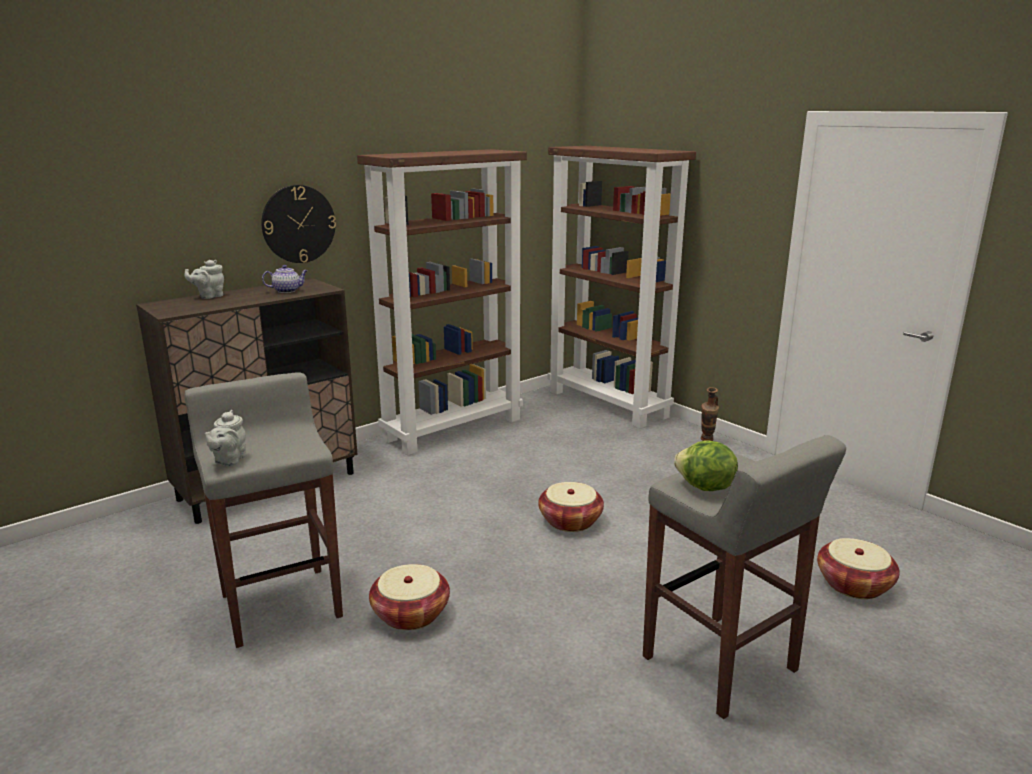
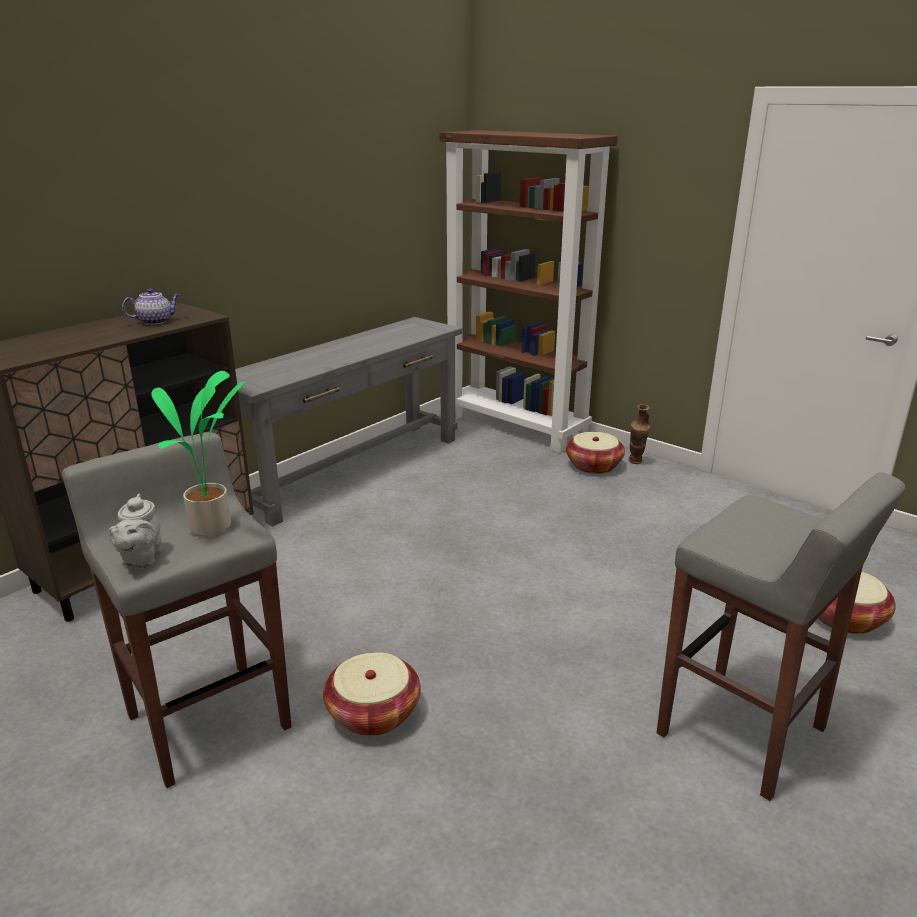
camera: 10 degrees left, 5 degrees up
grey teapot [184,260,224,299] -> none
wall clock [261,185,336,263] -> none
brown bookcase [357,149,527,455] -> grey console table [235,317,462,526]
basket [538,482,604,532] -> basket moved to [566,432,625,474]
lettuce [674,440,738,491] -> none
none -> potted plant [151,371,245,537]

